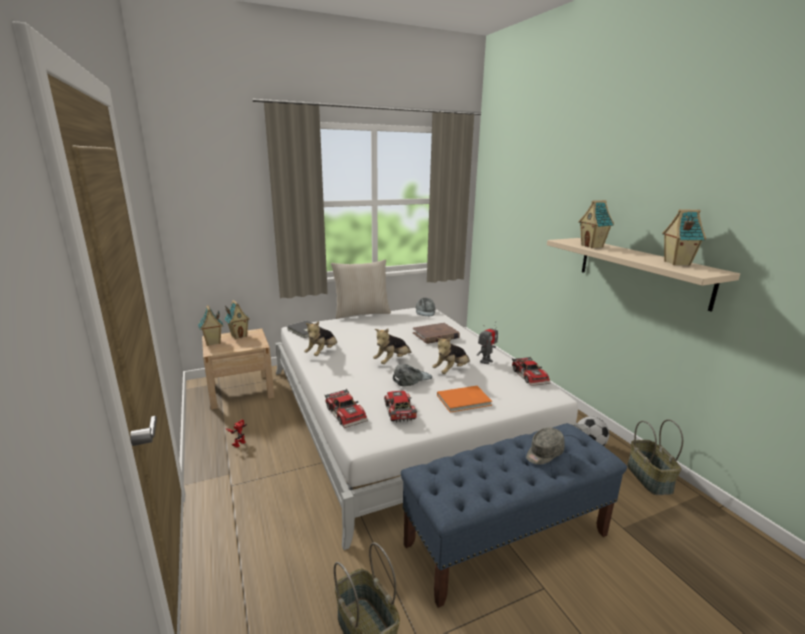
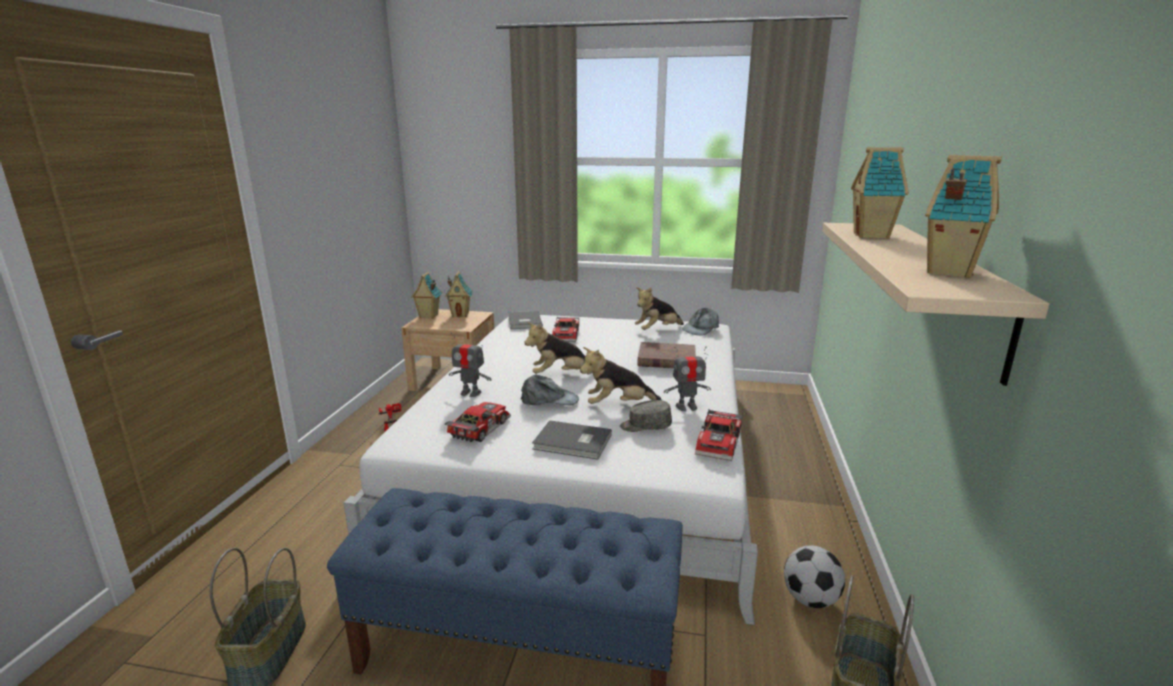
camera: 35 degrees right, 0 degrees up
plush toy [304,321,337,356] -> plush toy moved to [635,287,684,330]
toy car [325,389,368,428] -> toy car moved to [552,317,579,342]
beige pillow [331,260,391,319] -> none
orange book [437,386,492,413] -> grey book [532,420,612,460]
grey cap [526,428,565,464] -> grey cap moved to [620,400,672,432]
none -> toy robot [449,332,492,397]

